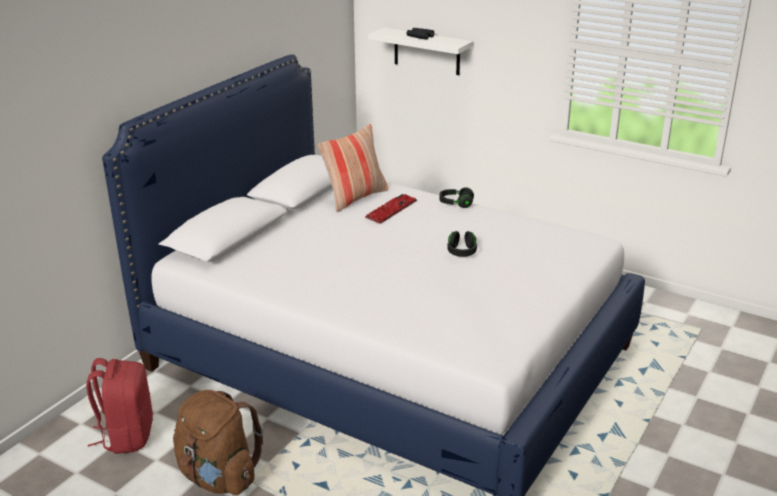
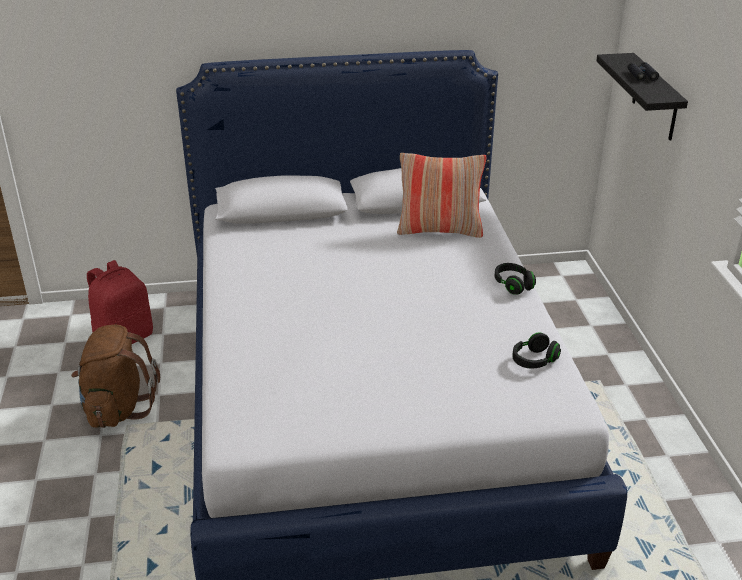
camera: 50 degrees right, 5 degrees up
keyboard [365,194,417,224] -> none
white shelf [368,28,473,75] -> black shelf [596,53,688,140]
black headphones [447,231,477,257] -> black headphones moved to [512,332,561,368]

